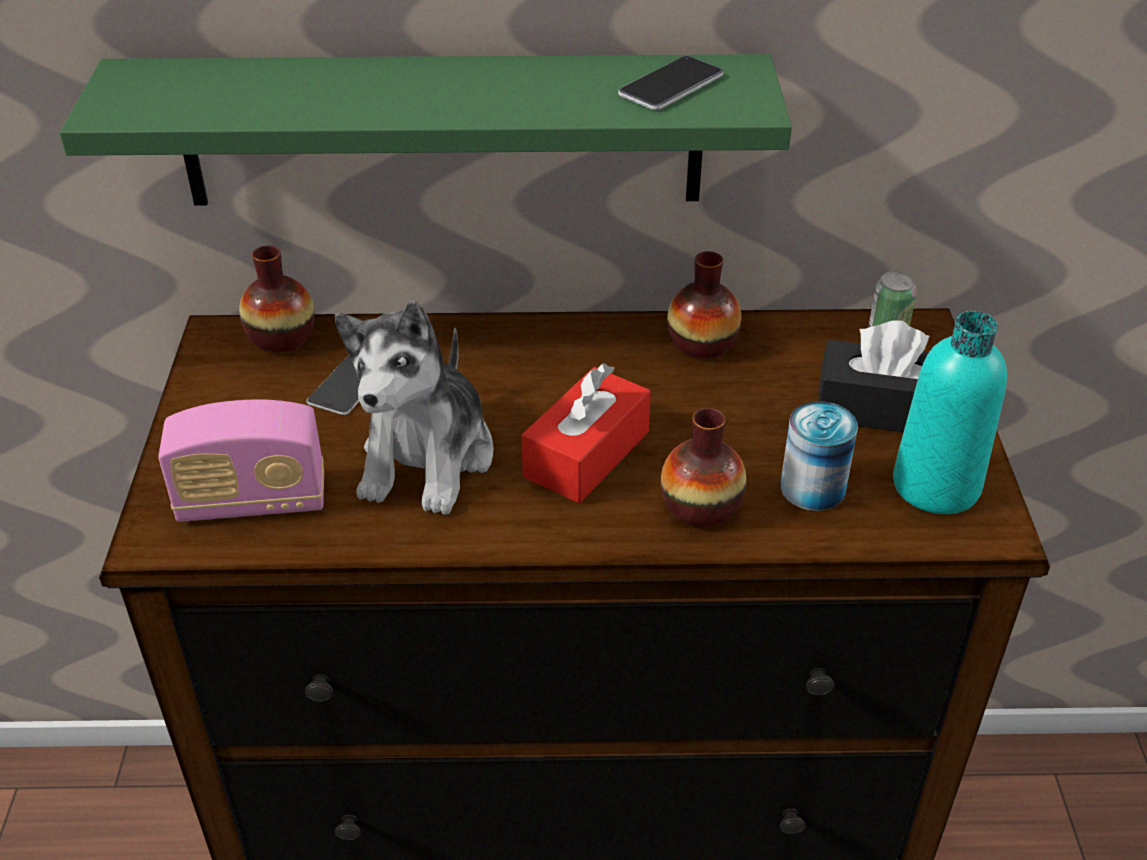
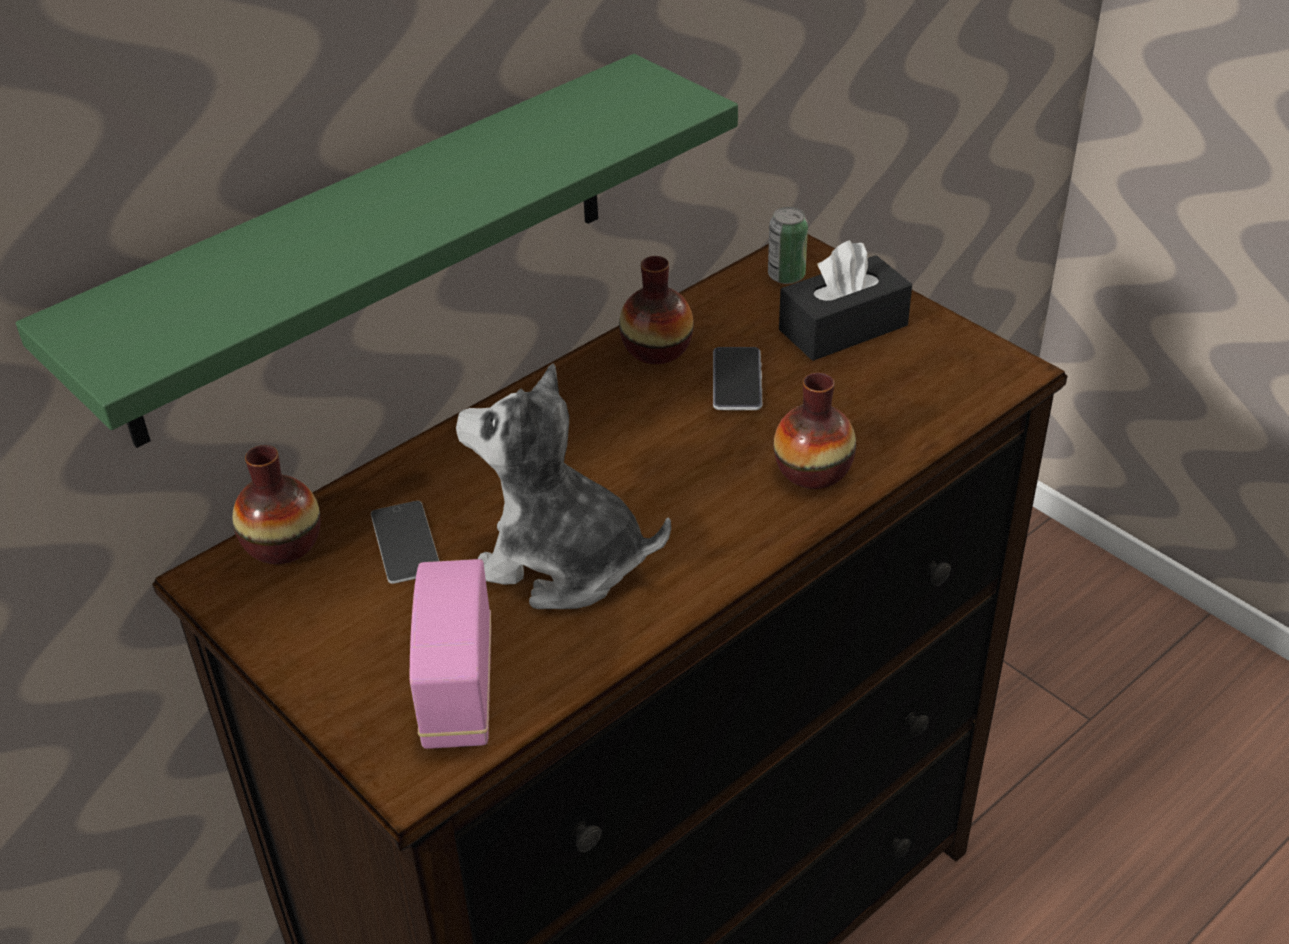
camera: 40 degrees left, 0 degrees up
radio [158,399,324,522] -> radio turned 135 degrees clockwise [410,559,491,749]
plush toy [335,301,493,515] -> plush toy turned 135 degrees clockwise [456,363,671,609]
red tissue box [521,363,651,503] -> none
phone [618,56,723,110] -> phone moved to [713,347,762,410]
can [781,401,858,511] -> none
turquoise bottle [893,311,1007,514] -> none

